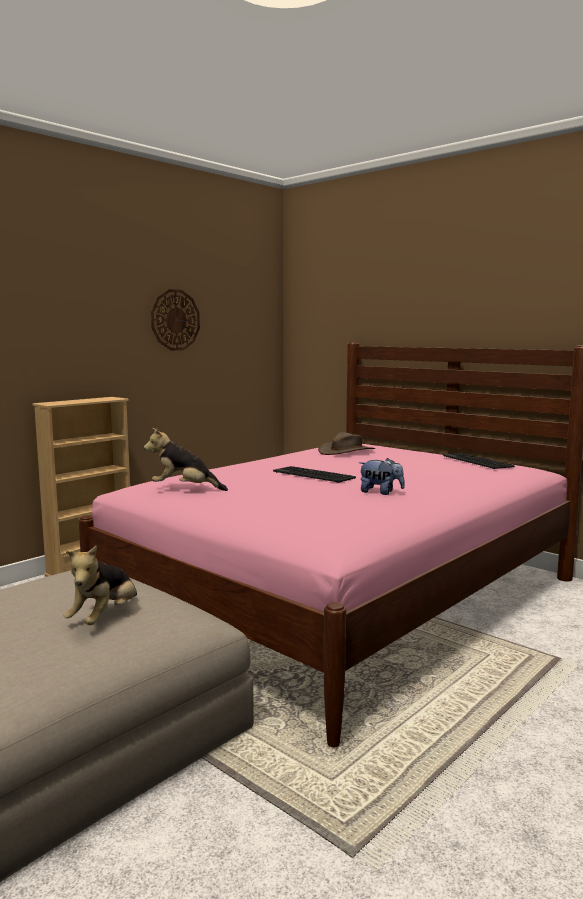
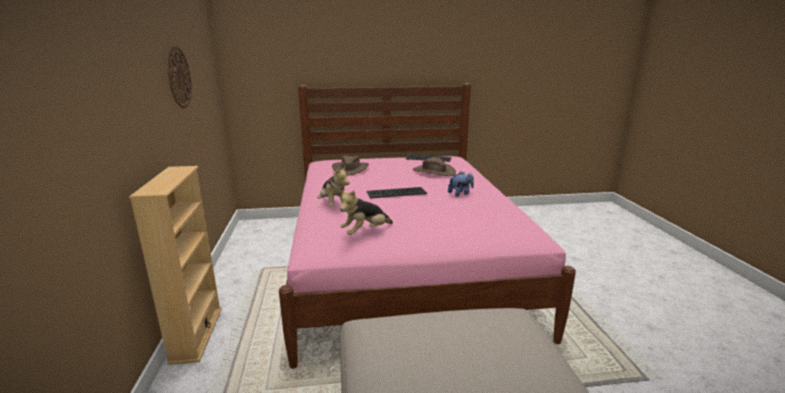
camera: 50 degrees left, 10 degrees up
plush toy [64,545,137,625] -> plush toy moved to [317,165,349,206]
none -> brown hat [413,157,456,176]

